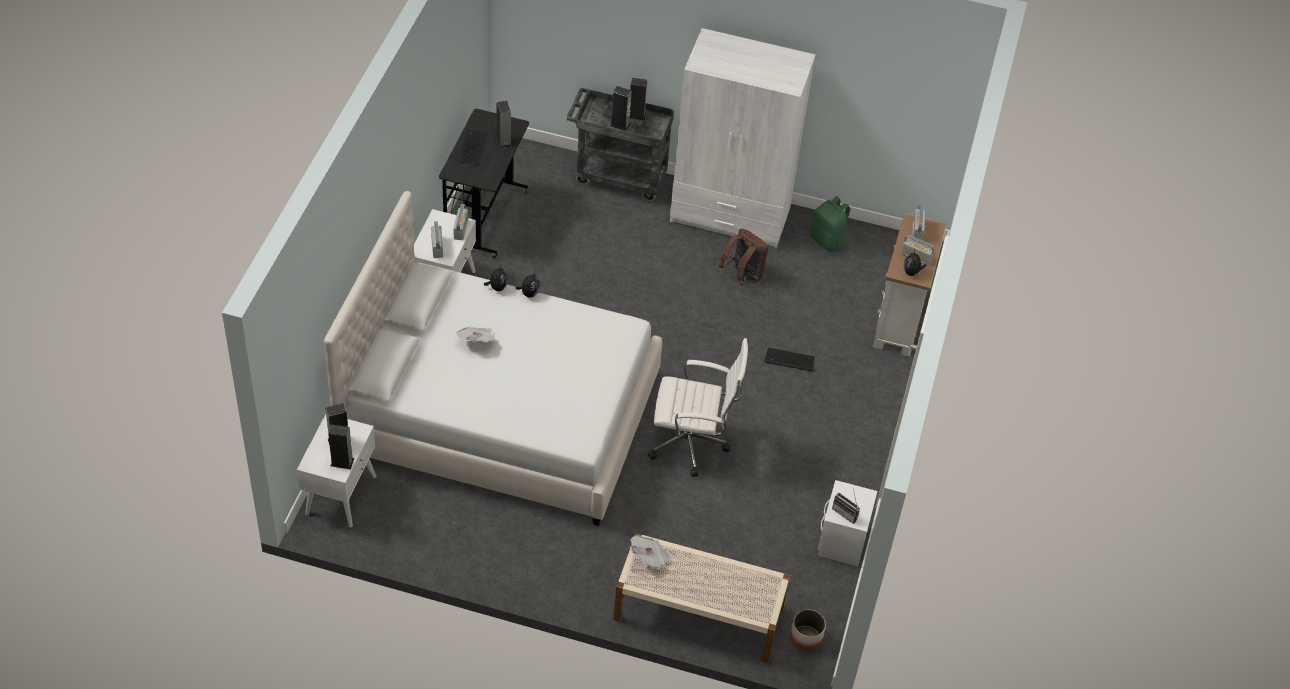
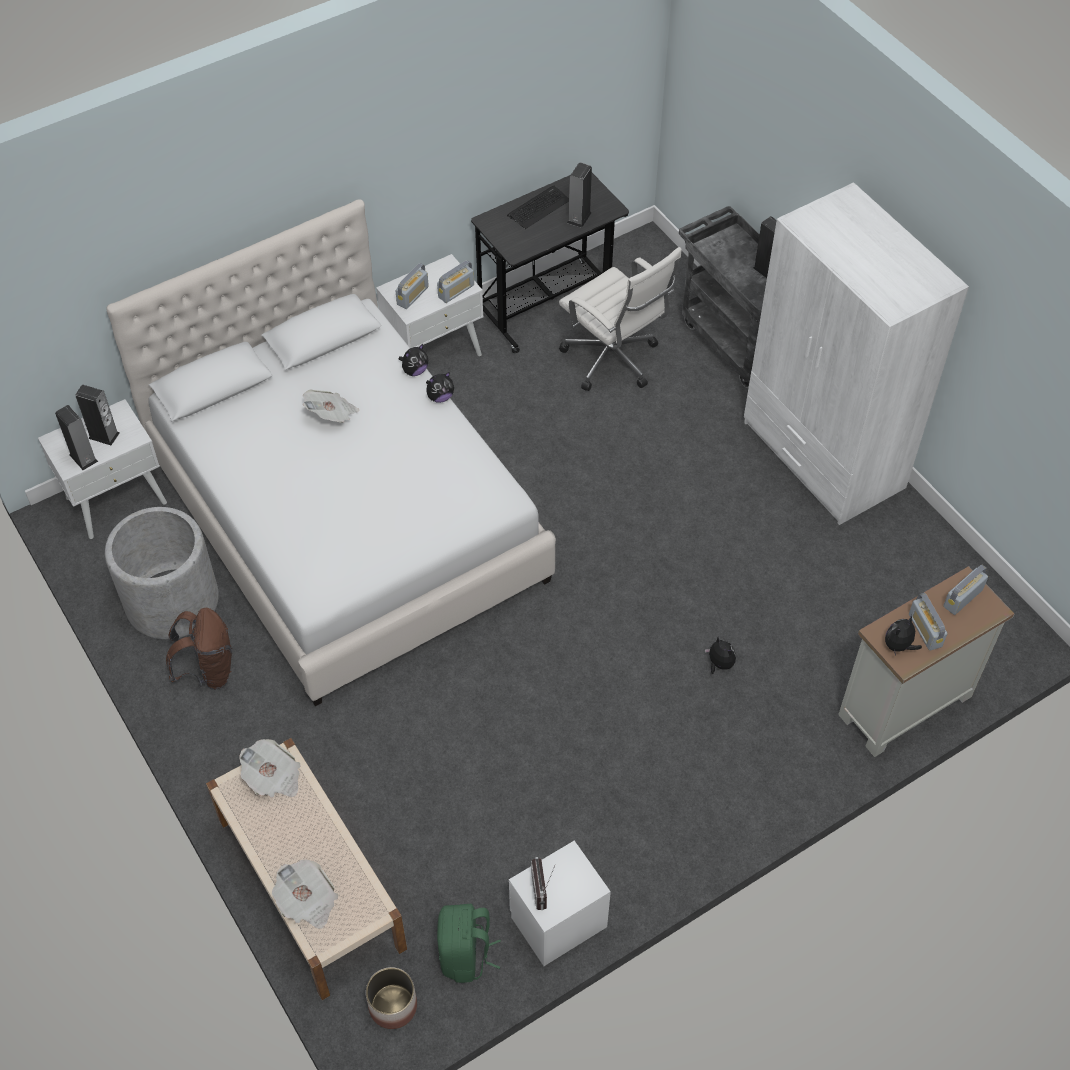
camera: 45 degrees right, 5 degrees up
speaker [610,86,632,131] -> none
white office chair [648,338,748,477] -> white office chair moved to [559,247,682,391]
brown backpack [719,229,769,285] -> brown backpack moved to [166,608,232,690]
keyboard [764,348,815,371] -> plush toy [705,636,736,674]
green backpack [810,196,850,252] -> green backpack moved to [437,904,501,983]
none -> grey planter [105,507,219,639]
none -> newspaper [272,859,339,929]

